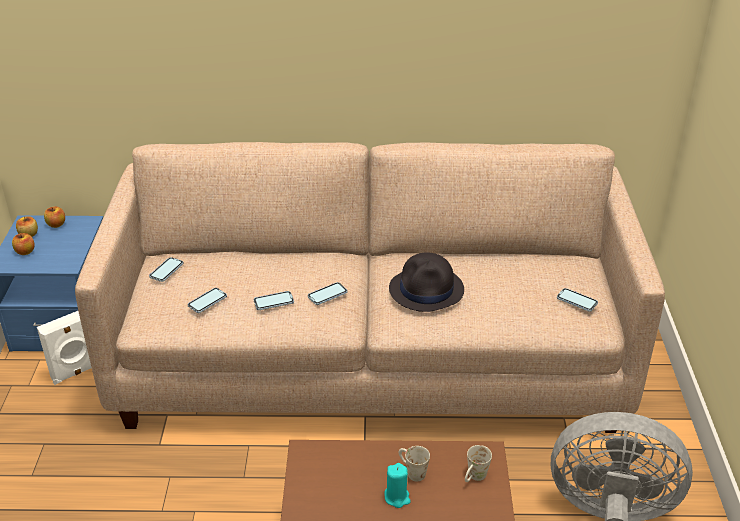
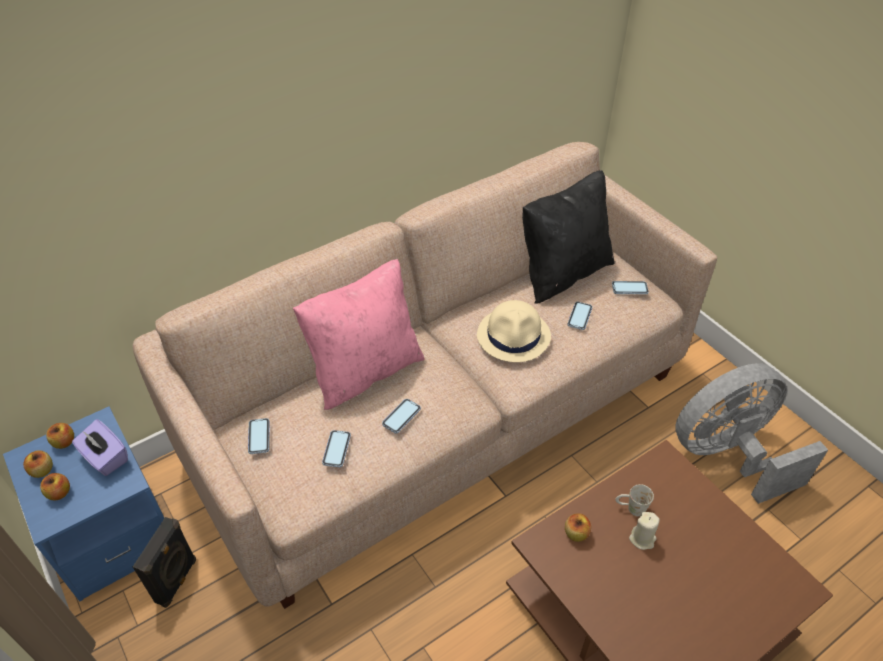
camera: 35 degrees left, 10 degrees up
white speaker [37,311,92,385] -> black speaker [133,517,196,608]
phone [308,282,347,305] -> phone moved to [567,302,592,330]
turquoise candle [385,463,411,508] -> beige candle [629,512,660,550]
black hat [389,252,464,312] -> beige hat [477,300,551,362]
white mug [465,445,492,482] -> none
none -> purple tissue box [72,419,128,476]
none -> pink pillow [293,259,425,410]
none -> black pillow [522,170,615,304]
none -> apple [565,513,591,542]

